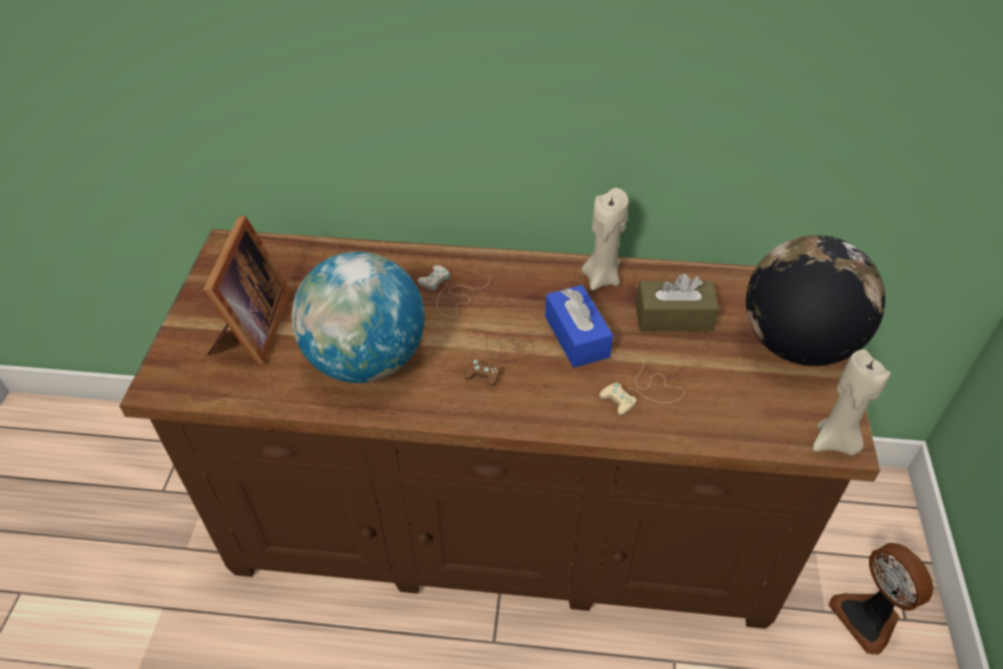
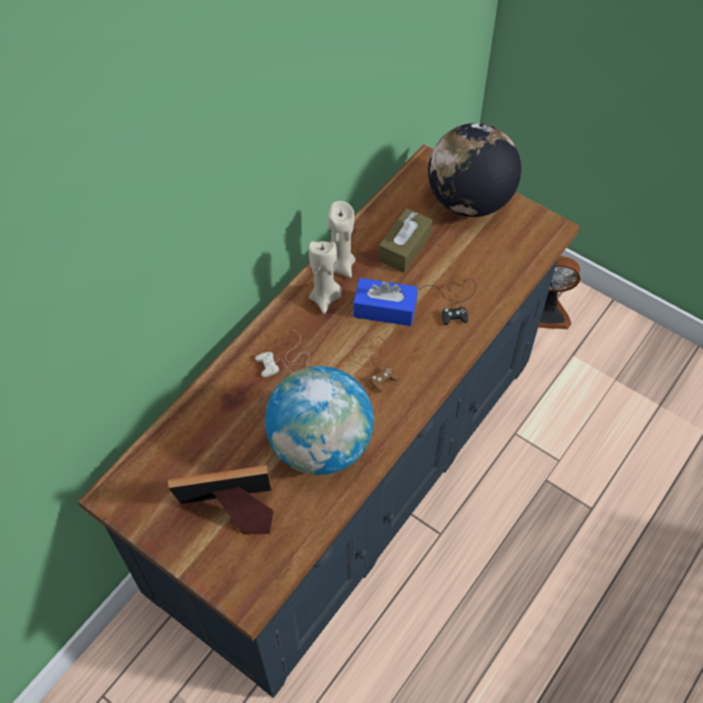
camera: 60 degrees left, 10 degrees up
brown dresser [119,229,880,629] -> blue dresser [78,144,580,698]
picture frame [203,216,292,365] -> picture frame turned 45 degrees counterclockwise [167,465,274,534]
beige game controller [599,352,685,415] -> black game controller [421,279,476,325]
beige candle [812,349,891,455] -> beige candle moved to [309,241,342,314]

